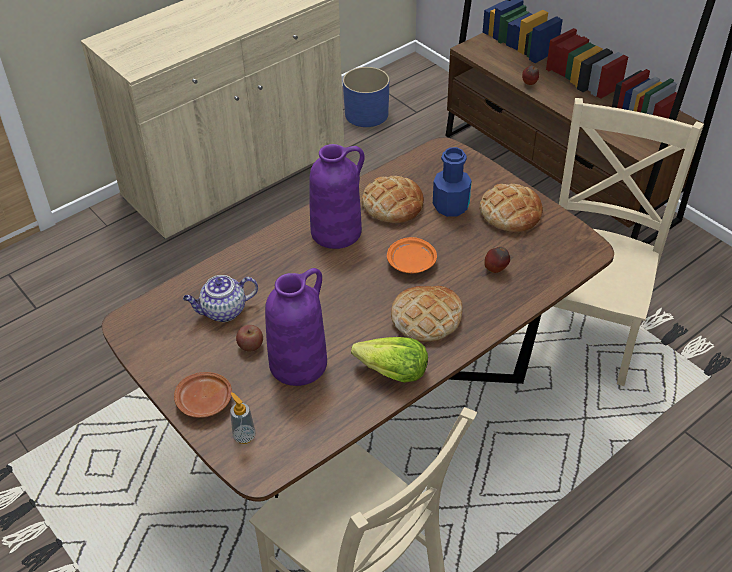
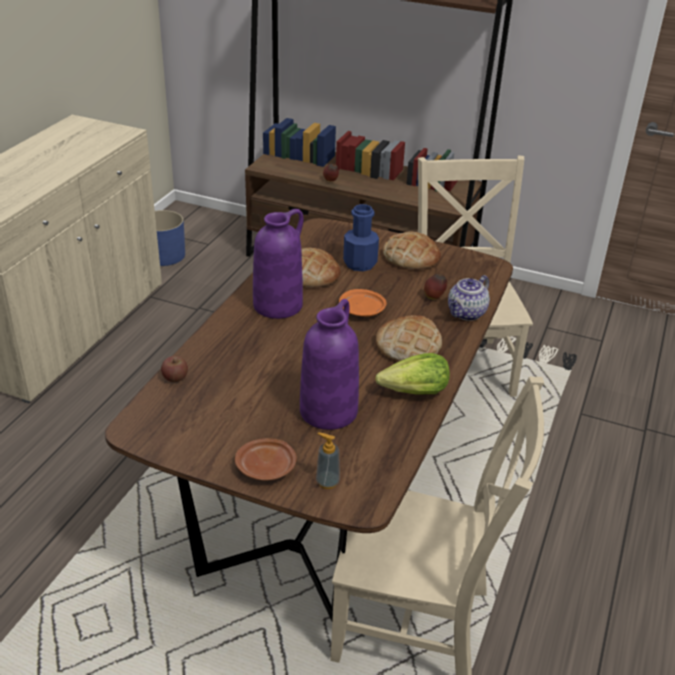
camera: 30 degrees left, 10 degrees down
teapot [183,275,258,322] -> teapot moved to [448,275,490,321]
apple [236,325,263,352] -> apple moved to [161,356,188,382]

